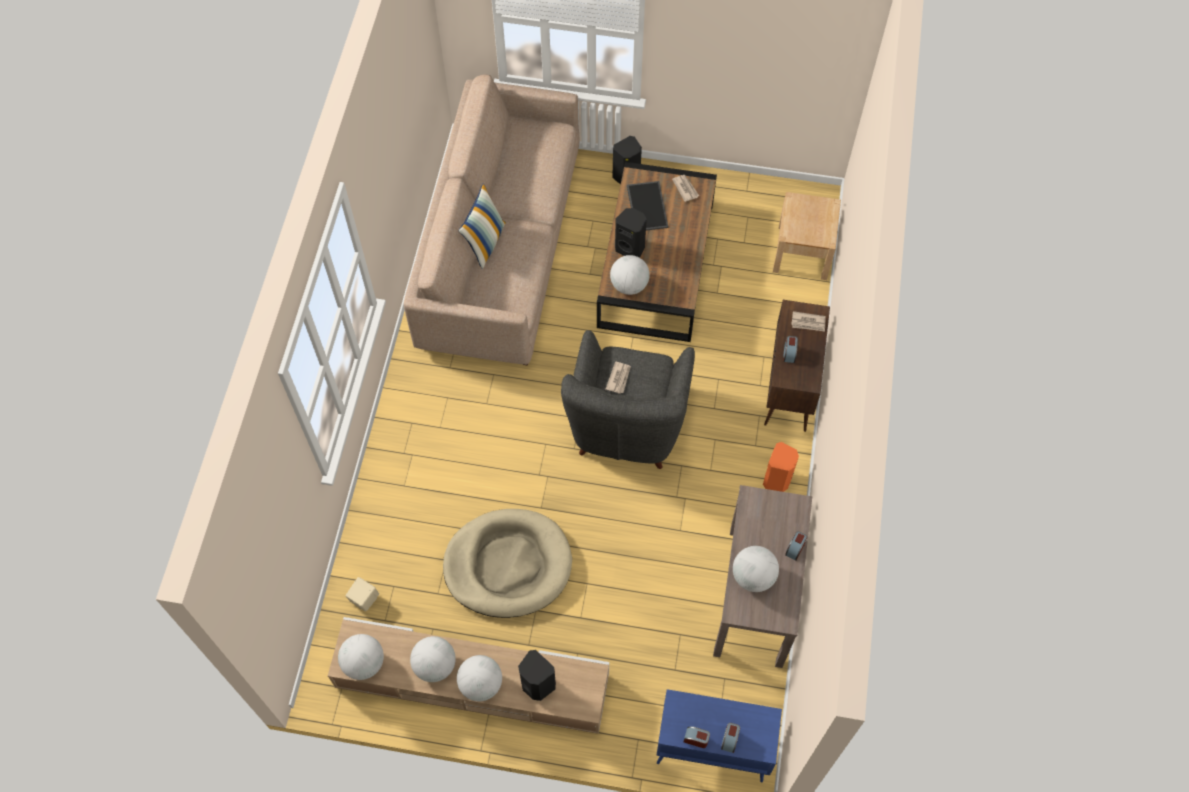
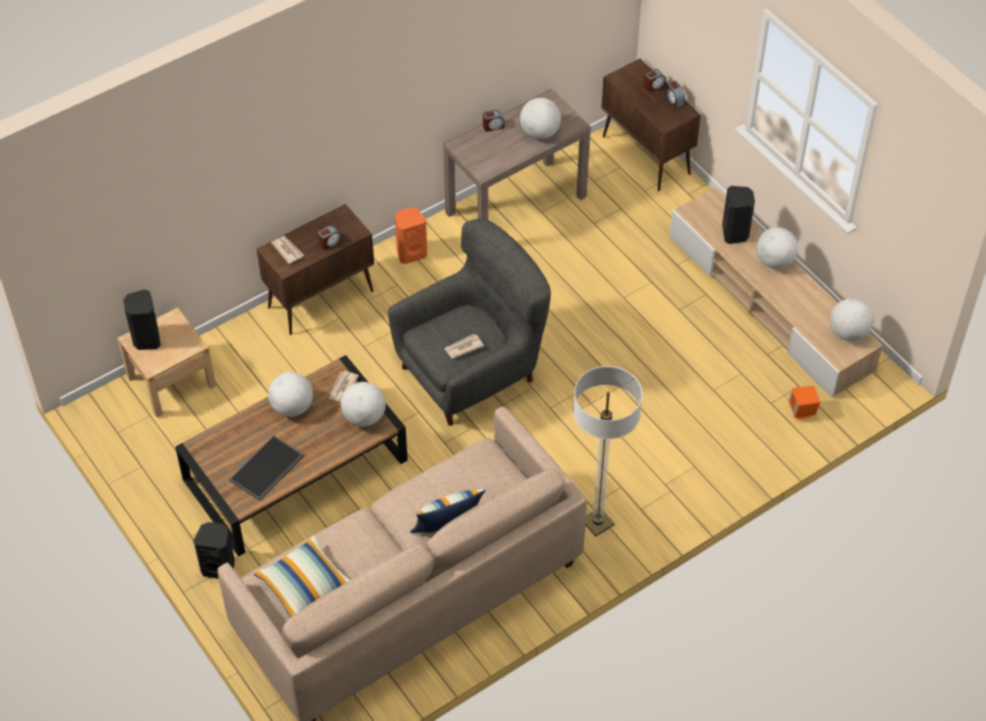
camera: 135 degrees left, 10 degrees down
beige speaker [346,577,379,611] -> orange speaker [788,386,820,420]
globe [410,636,456,682] -> globe moved to [268,372,313,417]
beige dog bed [443,509,572,618] -> none
black speaker [615,208,647,258] -> black speaker moved to [123,289,161,350]
blue cabinet [656,689,782,783] -> brown cabinet [602,58,701,191]
newspaper [672,175,699,202] -> newspaper moved to [328,371,359,402]
none -> pillow [254,536,350,618]
none -> floor lamp [573,366,642,537]

